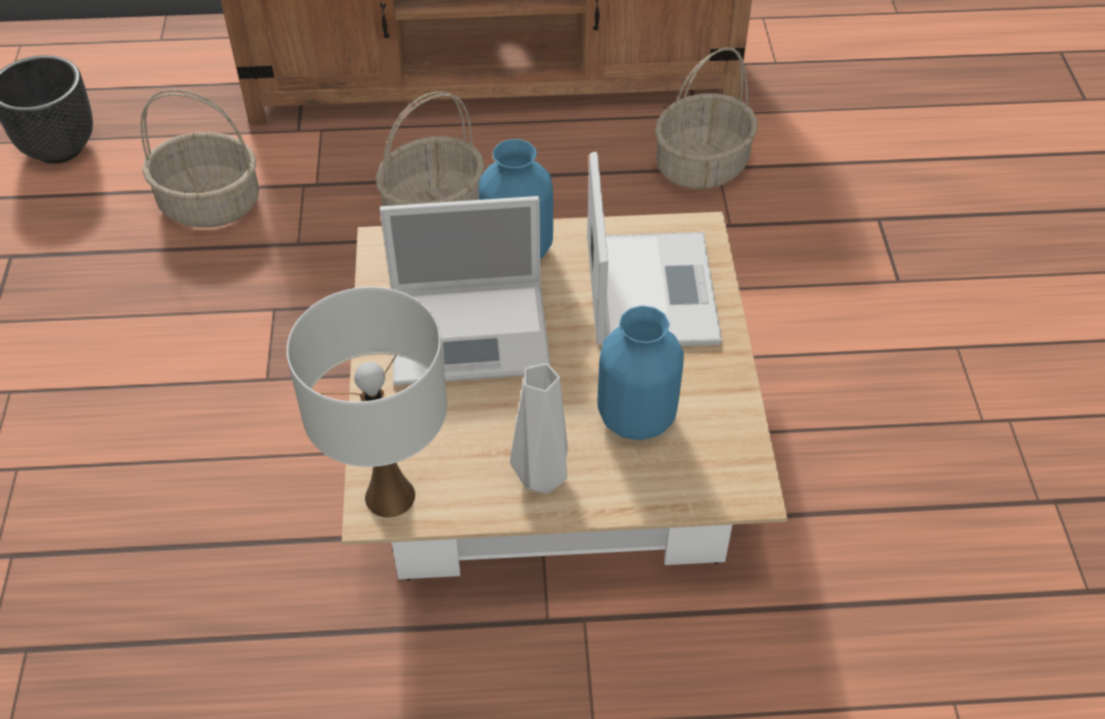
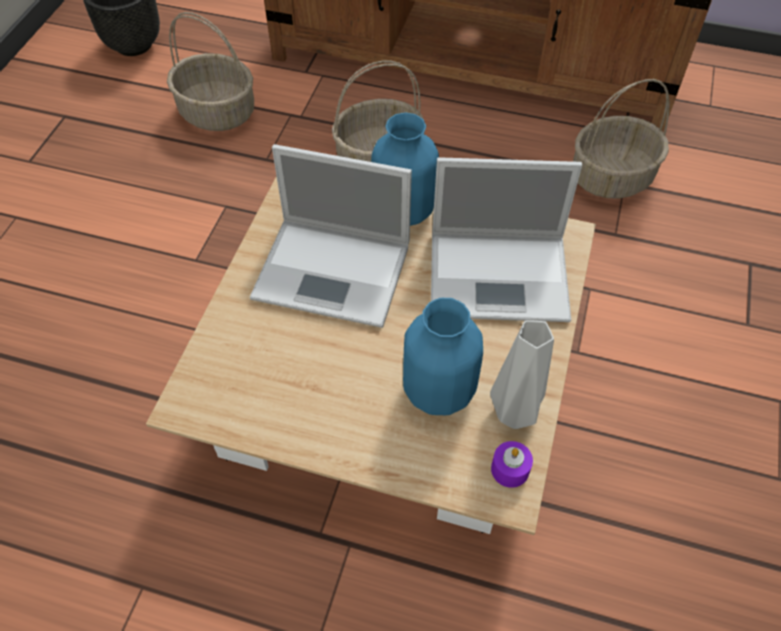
camera: 20 degrees right, 5 degrees up
white table lamp [287,287,447,517] -> none
grey vase [510,363,568,494] -> grey vase moved to [490,320,554,429]
laptop [587,152,722,346] -> laptop turned 75 degrees clockwise [431,157,582,322]
none -> purple candle [491,441,533,488]

